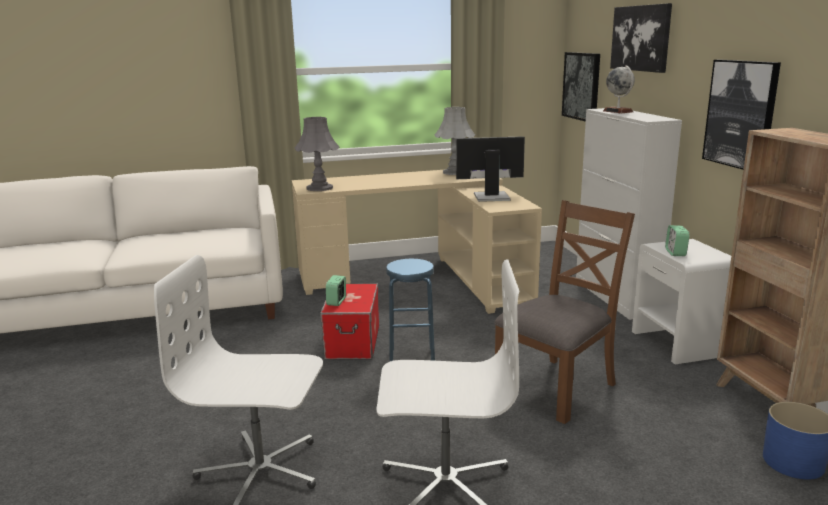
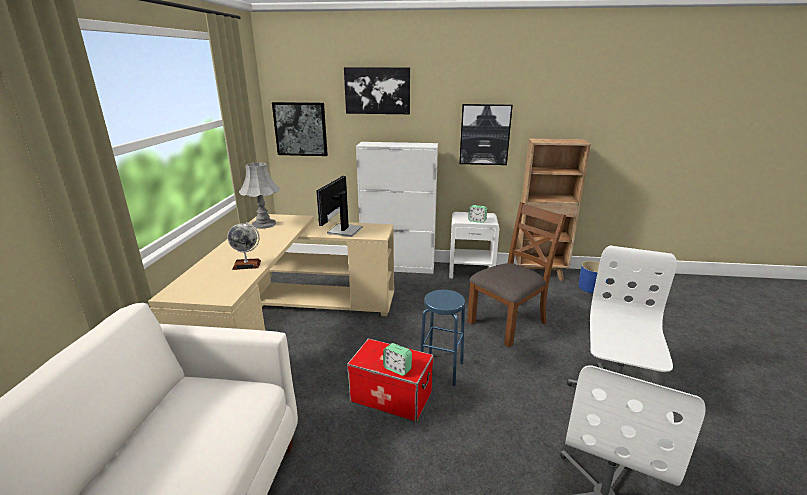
camera: 70 degrees left, 5 degrees up
grey table lamp [295,117,339,191] -> none
brown chair [494,200,635,424] -> brown chair turned 75 degrees clockwise [467,202,566,347]
globe [603,65,635,113] -> globe moved to [227,222,261,270]

